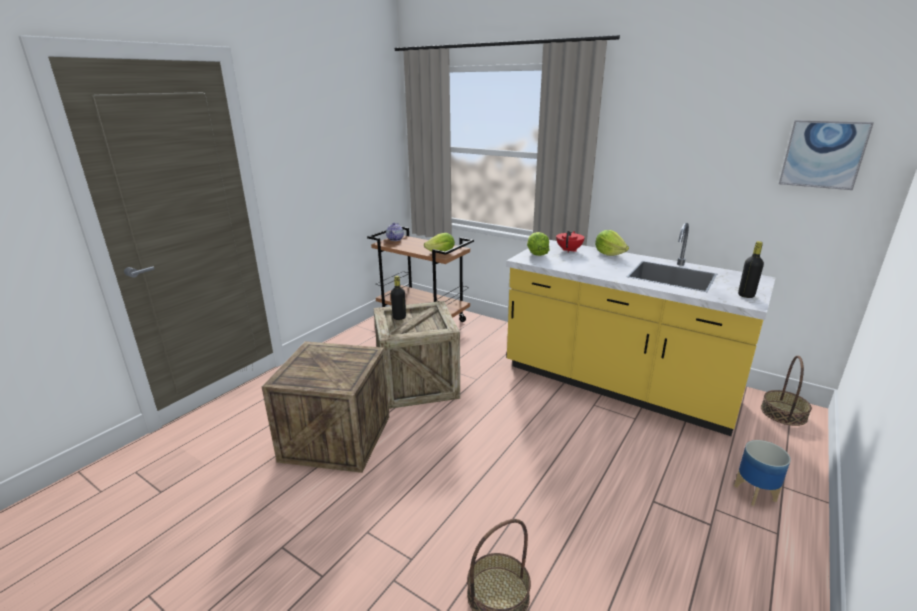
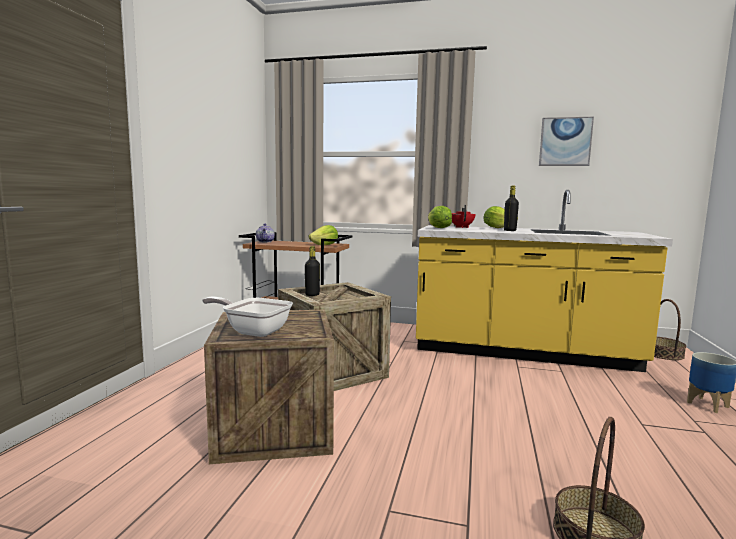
camera: 20 degrees left, 15 degrees down
black bottle [738,241,764,298] -> black bottle moved to [504,186,519,231]
picture [779,120,874,190] -> picture moved to [539,117,594,166]
none -> frying pan [202,296,293,337]

